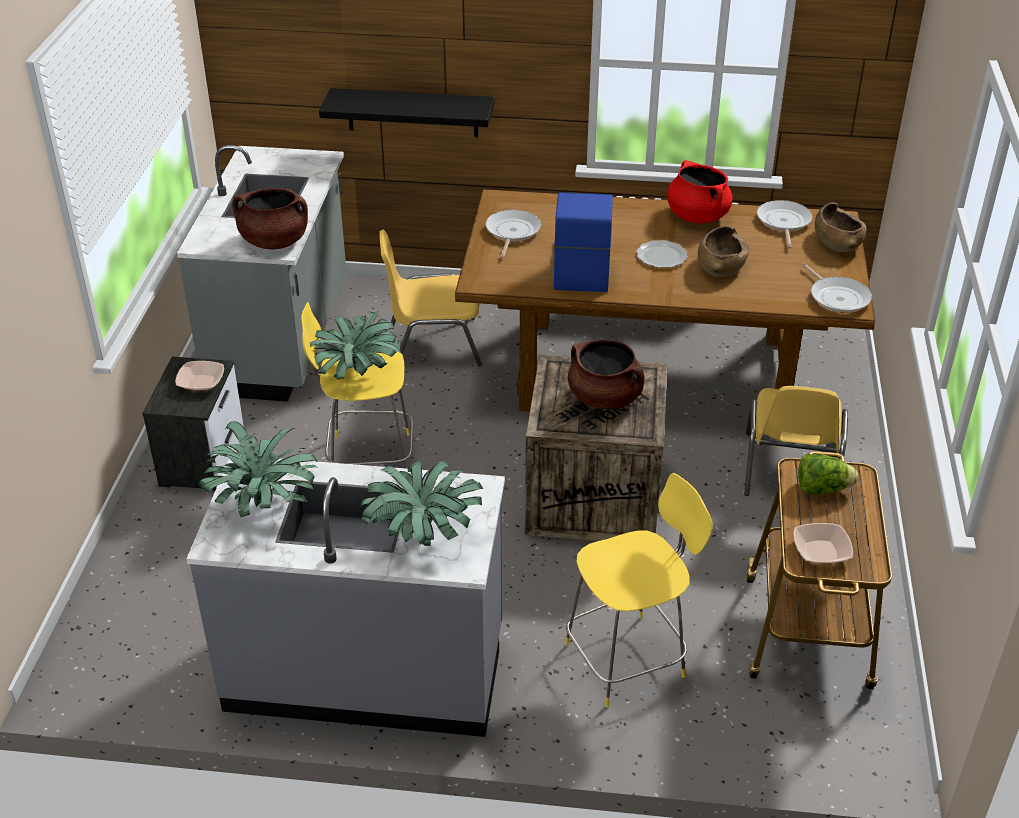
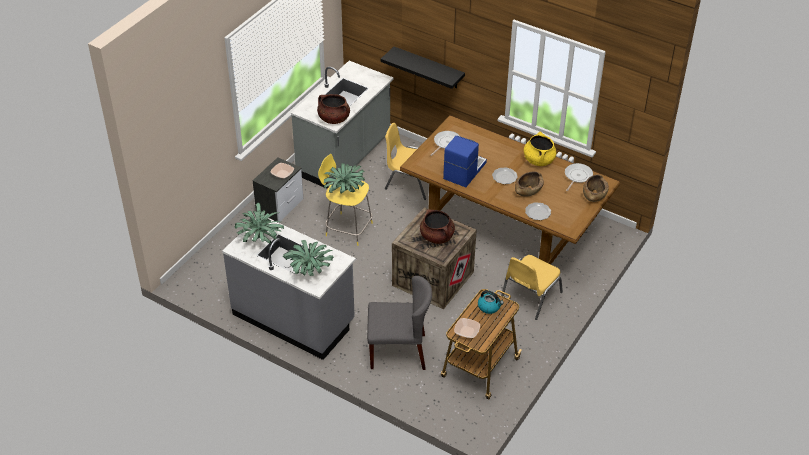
camera: 25 degrees right, 5 degrees up
yellow stool [565,473,713,707] -> grey chair [367,276,432,370]
red cooking pot [667,160,733,223] -> yellow cooking pot [524,132,556,166]
lettuce [798,454,858,495] -> kettle [478,290,504,314]
frying pan [802,263,872,313] -> none
none -> plate [525,202,551,220]

